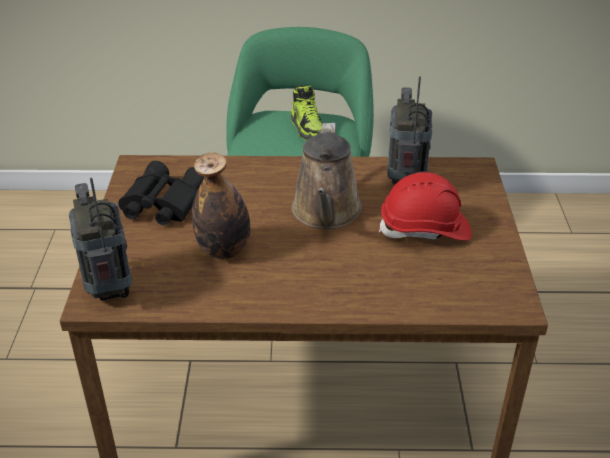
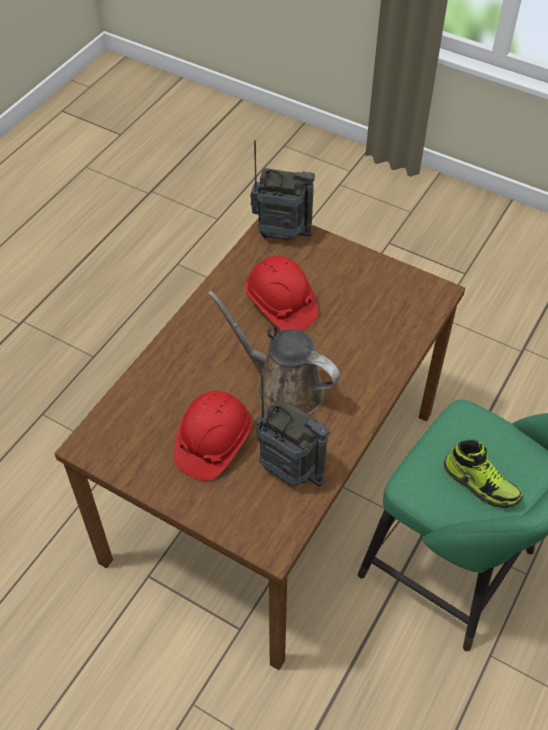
camera: 120 degrees right, 15 degrees up
black binoculars [118,161,204,226] -> none
bottle [192,153,251,259] -> red hard hat [246,256,318,331]
shoe [291,85,323,141] -> shoe turned 150 degrees counterclockwise [444,440,523,508]

